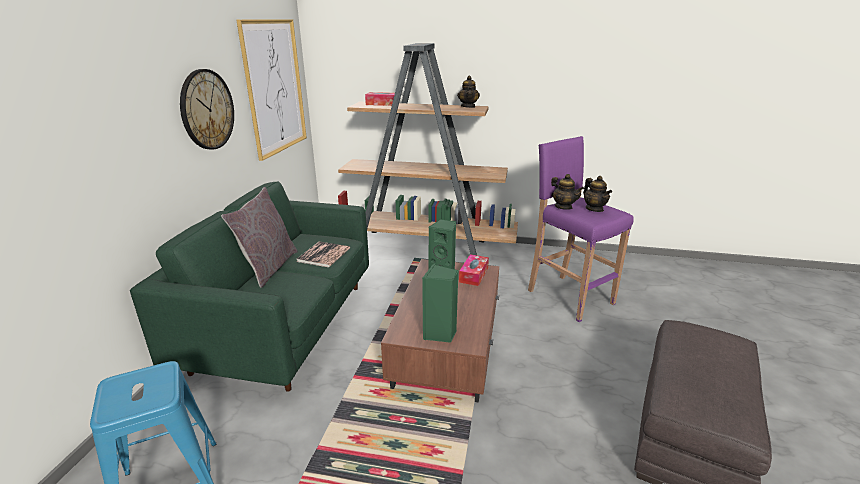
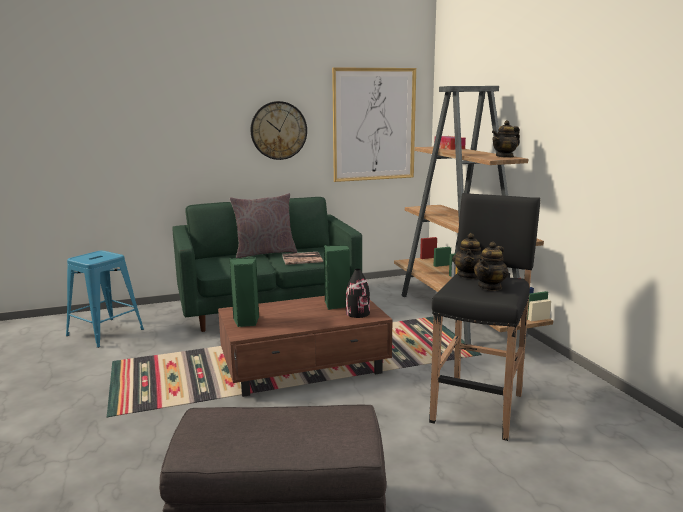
camera: 60 degrees right, 10 degrees down
tissue box [459,254,489,286] -> black vase [346,269,370,318]
purple stool [528,136,634,322] -> black stool [429,193,540,441]

